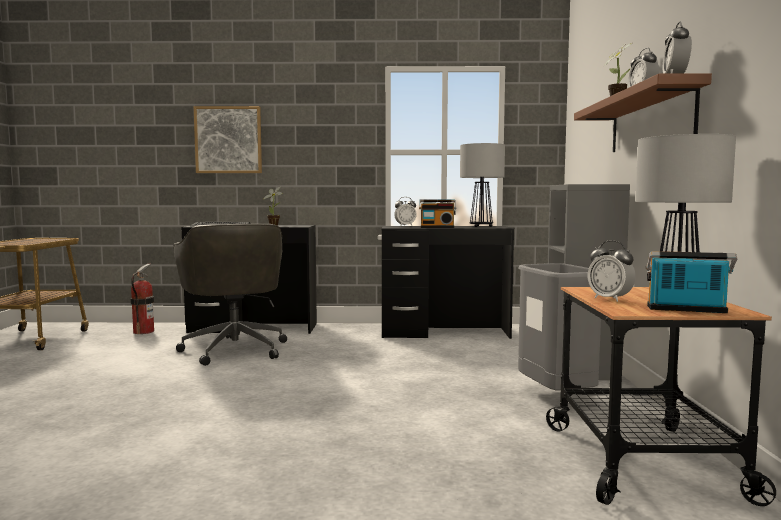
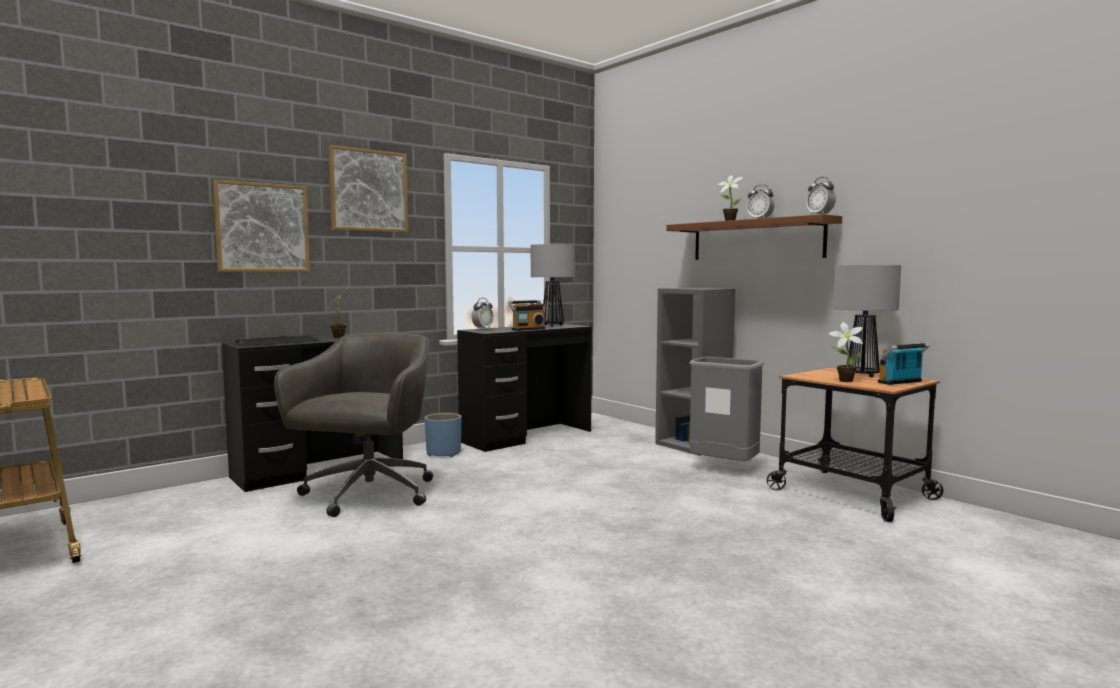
camera: 40 degrees left, 0 degrees up
fire extinguisher [131,264,154,334] -> none
grey office chair [174,224,287,366] -> grey office chair turned 105 degrees counterclockwise [274,333,433,517]
alarm clock [588,240,636,302] -> potted plant [828,322,863,382]
none -> picture [328,145,408,232]
none -> blue planter [425,413,461,457]

